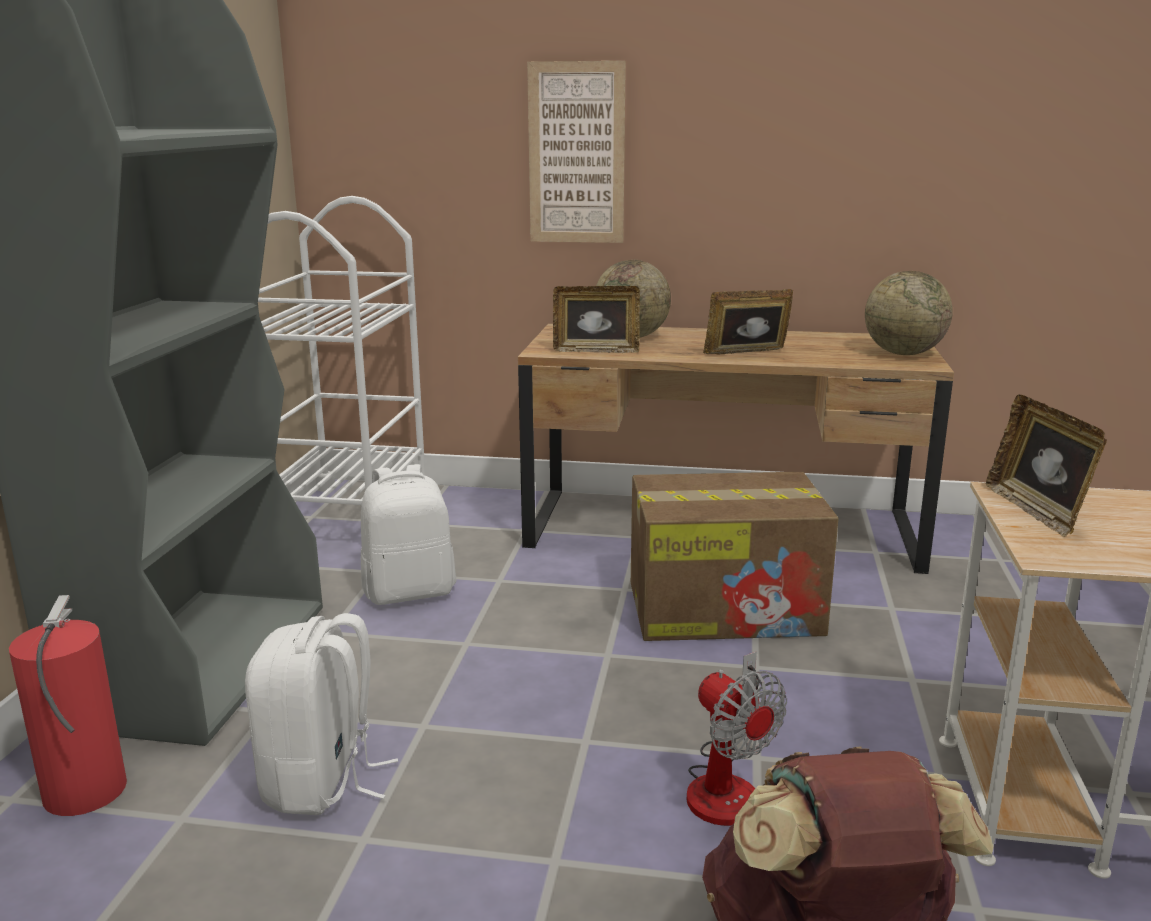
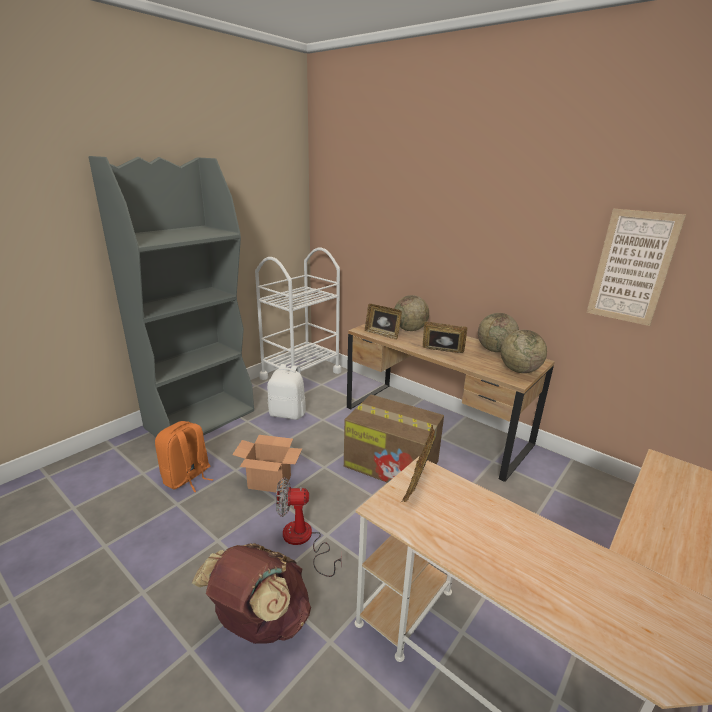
camera: 30 degrees right, 5 degrees up
fire extinguisher [9,595,127,816] -> none
white backpack [245,613,398,815] -> orange backpack [155,421,213,493]
picture [527,61,626,243] -> picture moved to [587,209,686,326]
fan [686,652,787,826] -> fan turned 90 degrees clockwise [276,477,342,577]
none -> cardboard box [232,435,302,492]
none -> globe [478,313,519,352]

